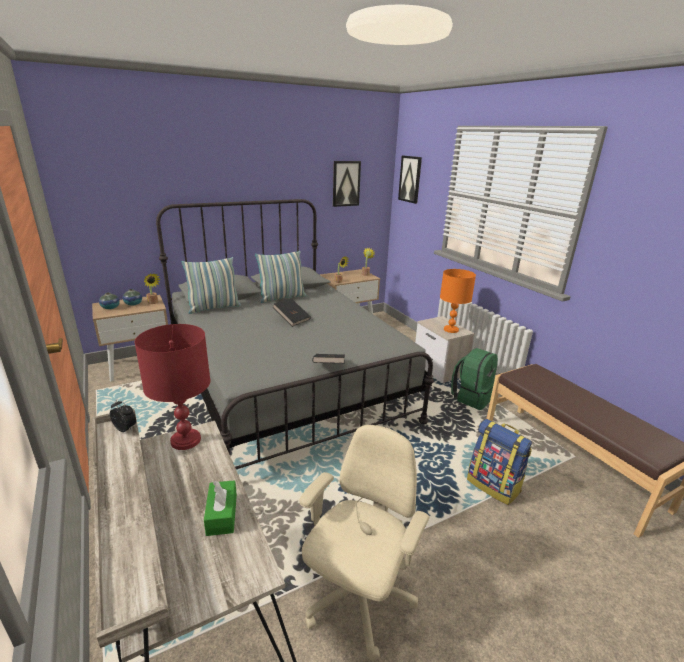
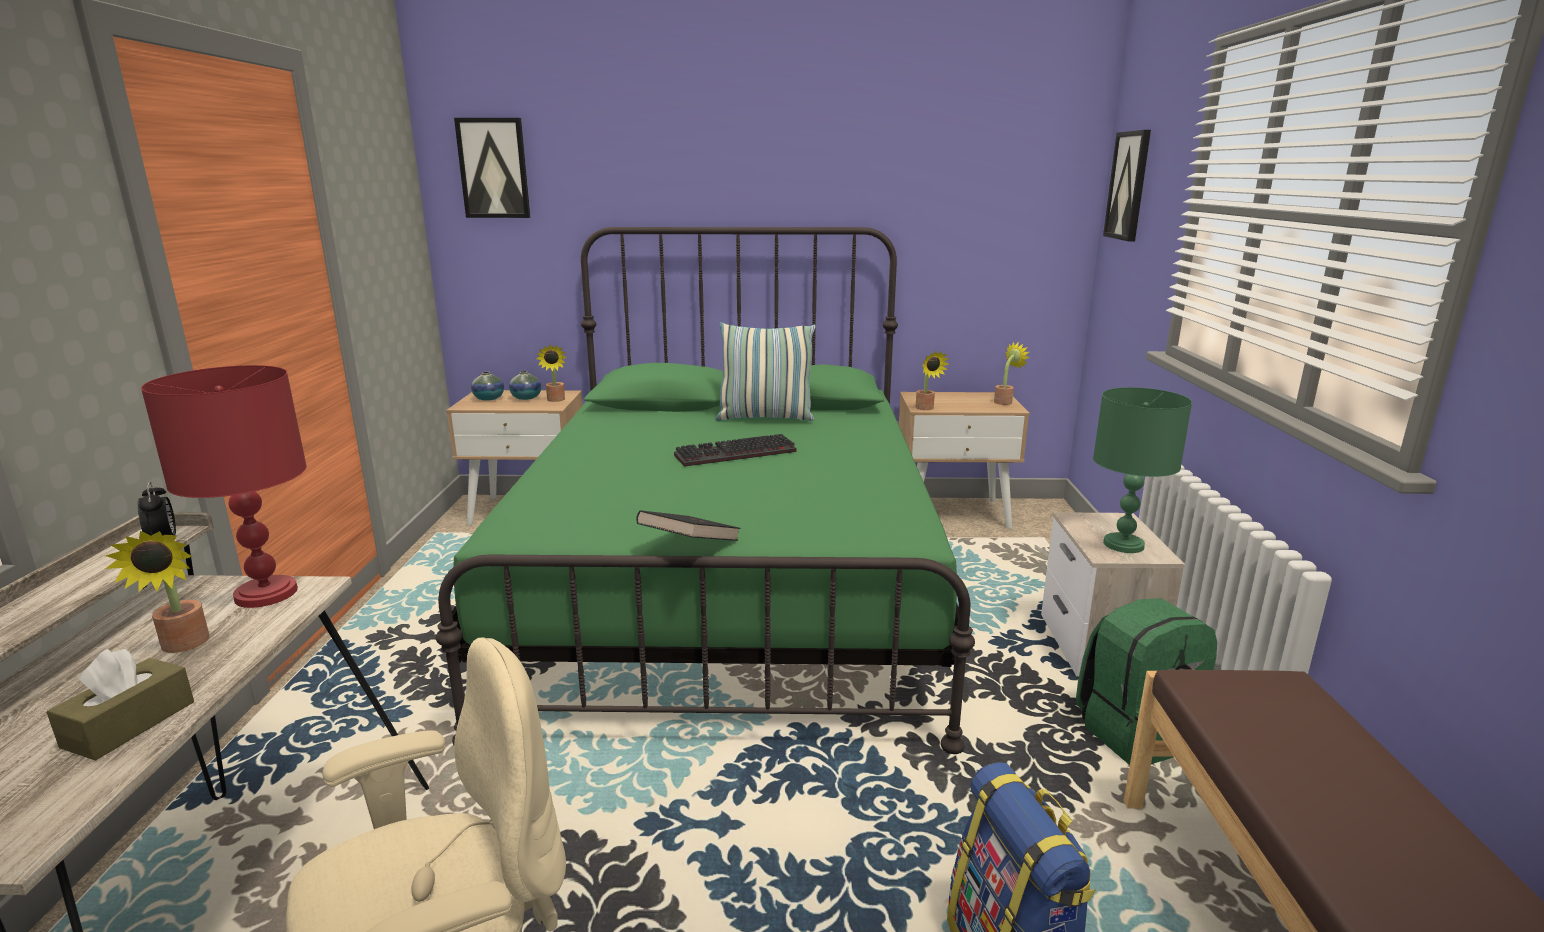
camera: 30 degrees right, 5 degrees down
grey bed [156,199,434,469] -> green bed [436,227,975,754]
pillow [182,257,241,314] -> none
green tissue box [204,480,237,536] -> brown tissue box [46,649,194,760]
black book [273,298,311,327] -> keyboard [674,434,797,467]
picture [333,161,361,207] -> picture moved to [454,118,530,218]
orange table lamp [440,269,476,333] -> green table lamp [1093,387,1192,553]
none -> potted plant [105,531,210,653]

